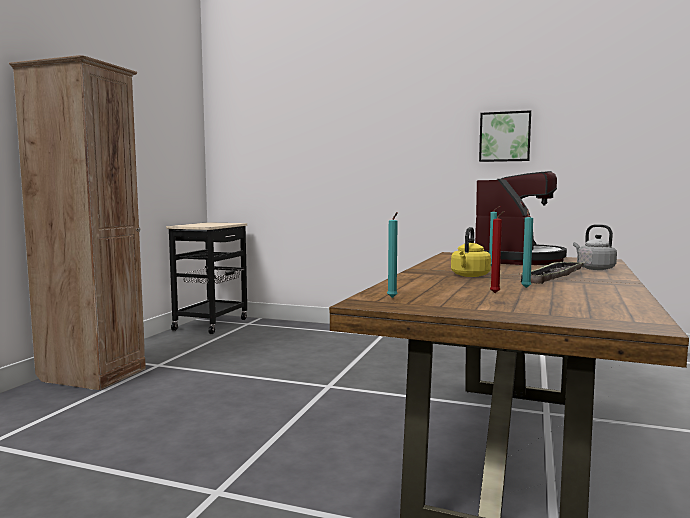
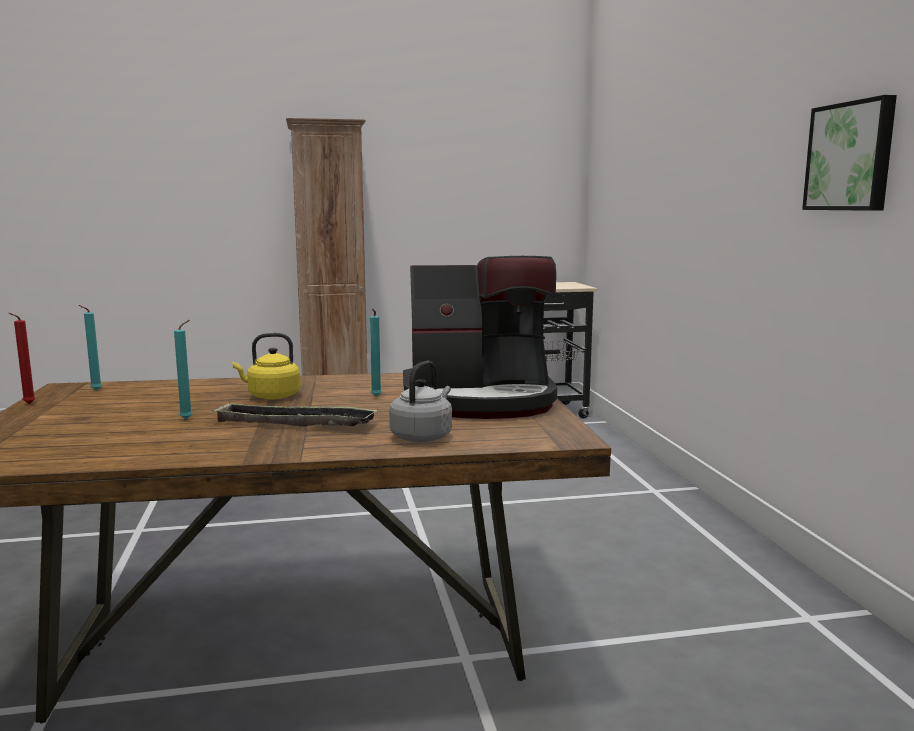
camera: 60 degrees right, 5 degrees up
red candle [490,211,505,293] -> red candle moved to [9,313,36,404]

